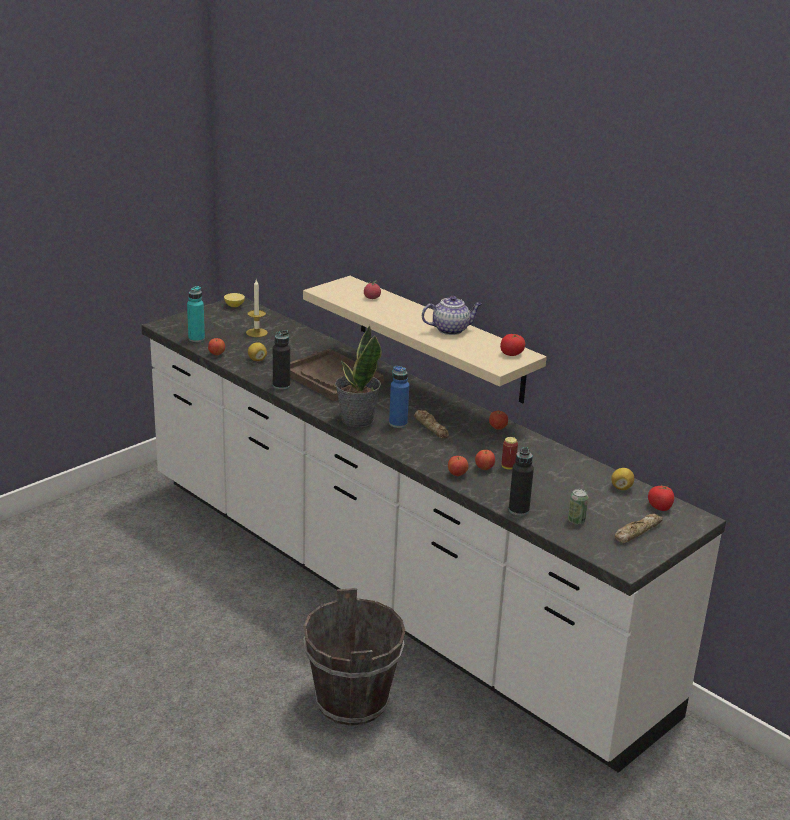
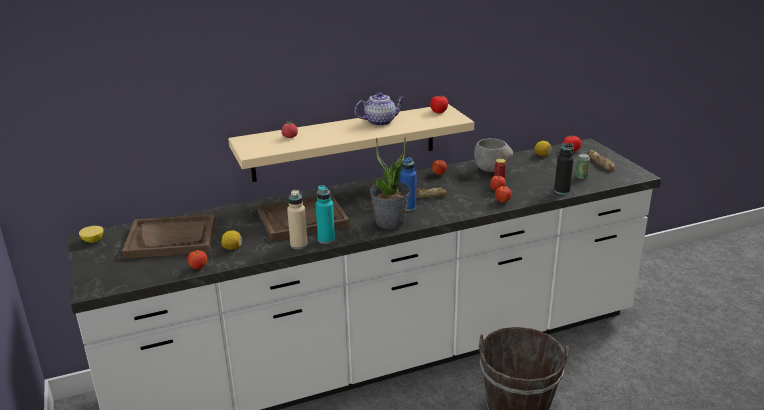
camera: 65 degrees left, 0 degrees up
turquoise bottle [187,286,205,342] -> turquoise bottle moved to [316,185,335,244]
candle [246,280,268,337] -> brown tray [122,214,216,259]
black bottle [273,330,290,390] -> beige bottle [287,190,308,249]
teapot [422,296,482,335] -> teapot turned 60 degrees clockwise [355,92,405,126]
none -> grey bowl [474,138,513,172]

